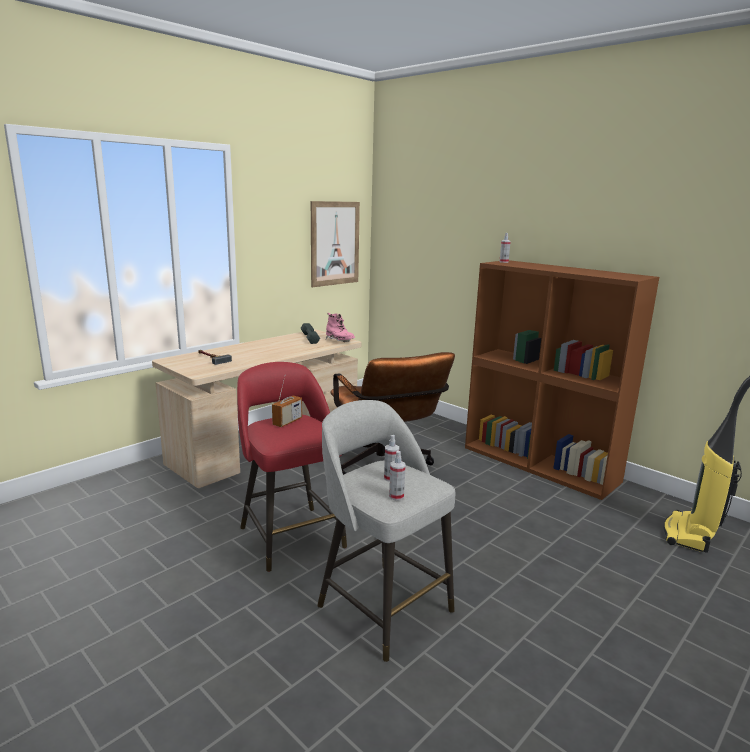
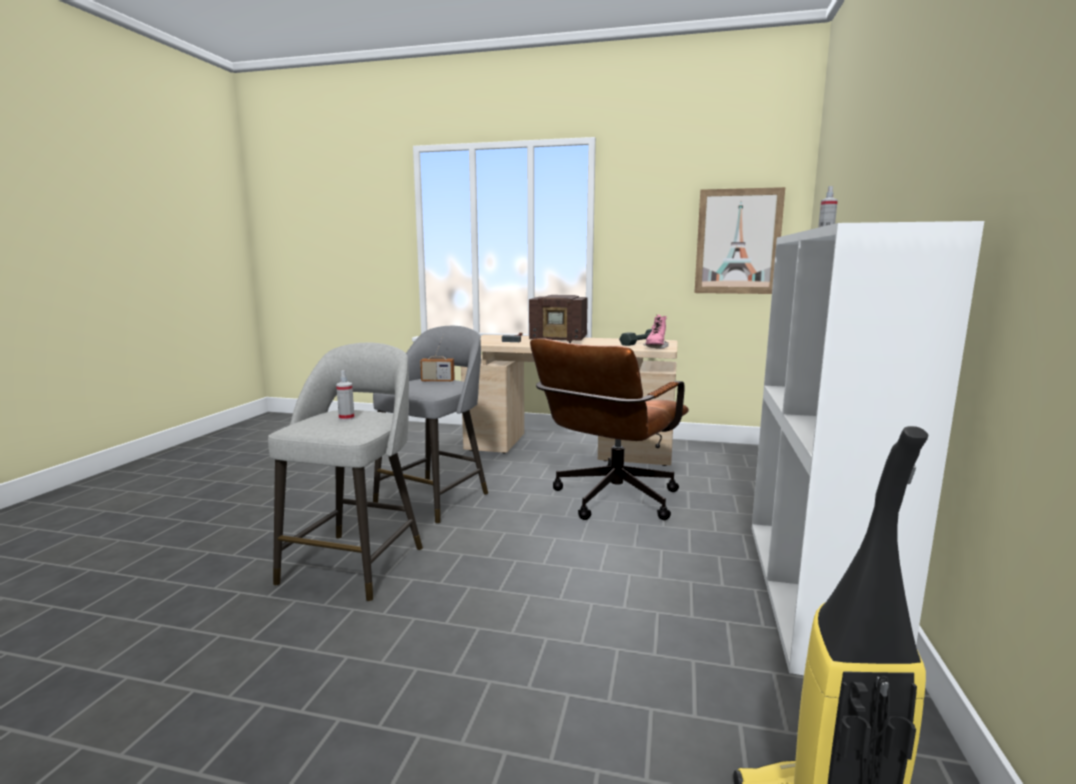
camera: 60 degrees right, 5 degrees down
red stool [237,362,347,572] -> grey stool [373,326,488,524]
spray bottle [389,451,406,501] -> none
brown bookcase [465,260,659,500] -> white bookcase [752,221,984,675]
none -> radio [529,295,588,343]

